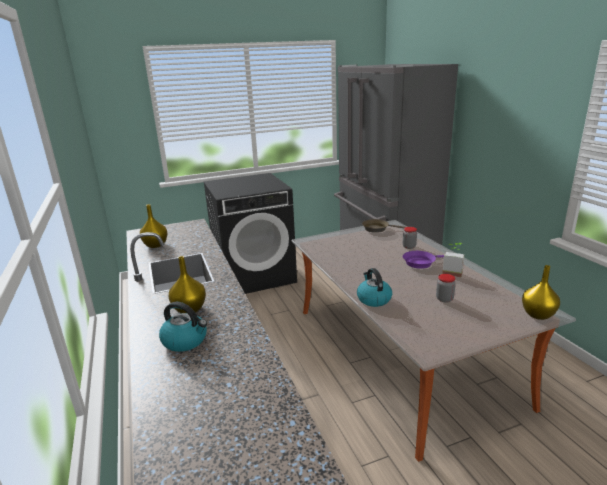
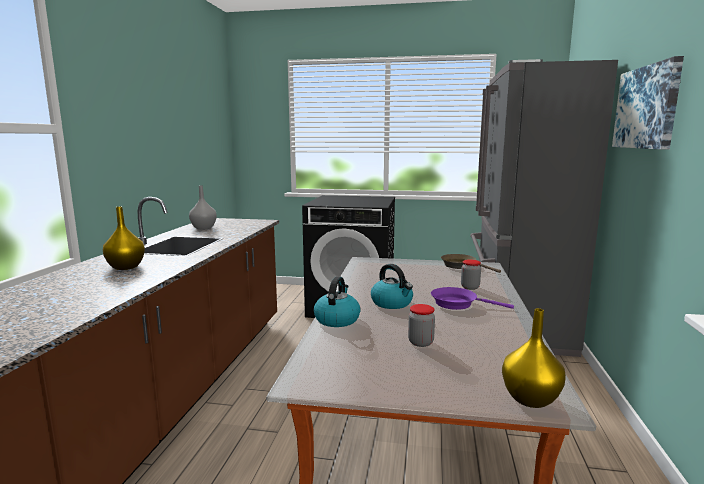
camera: 30 degrees right, 10 degrees down
yellow vase [140,204,167,248] -> grey vase [189,185,217,230]
kettle [159,302,207,352] -> kettle moved to [371,264,413,309]
potted plant [442,243,464,277] -> none
none -> picture [612,56,684,149]

